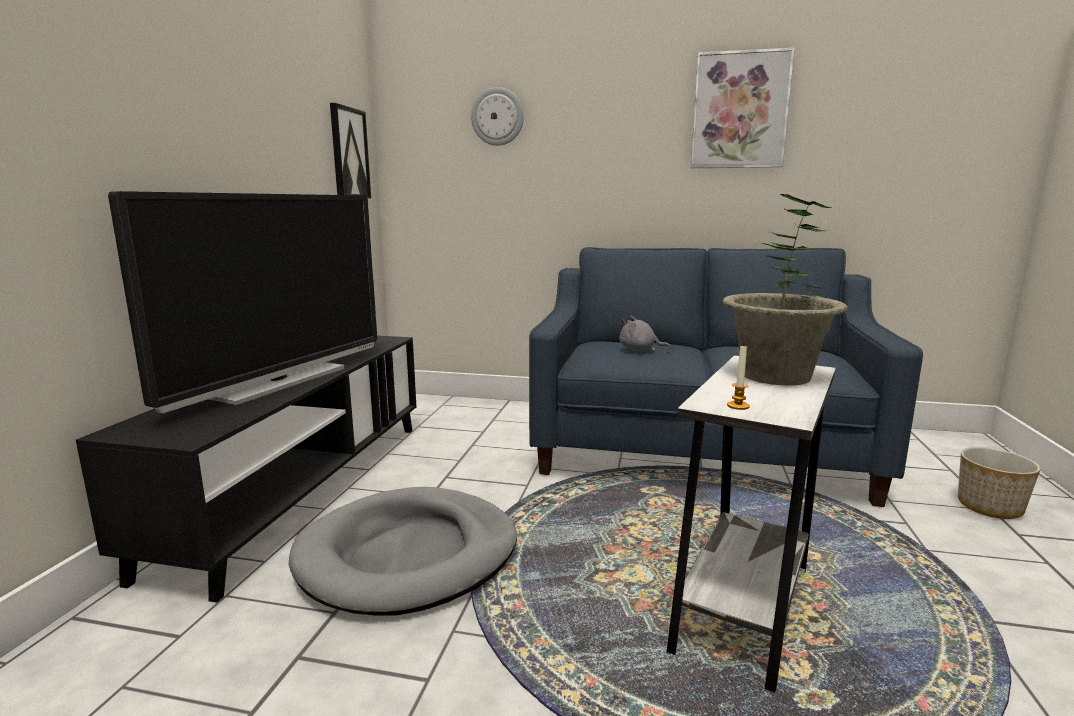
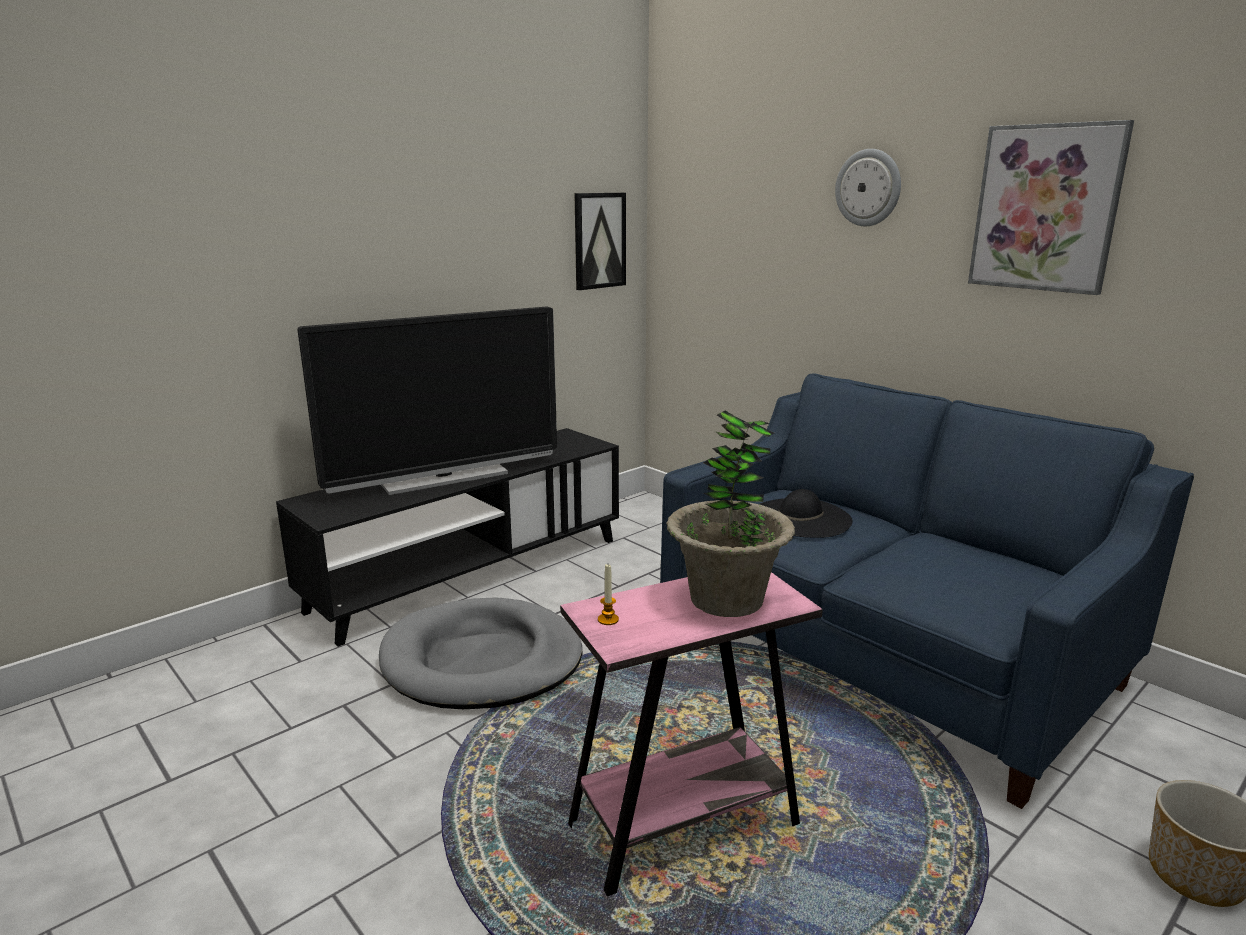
camera: 35 degrees right, 5 degrees up
wall clock [471,87,524,146] -> wall clock moved to [835,149,901,226]
grey plush toy [619,316,671,351] -> black hat [759,489,853,538]
white side table [667,356,836,693] -> pink side table [560,572,823,896]

